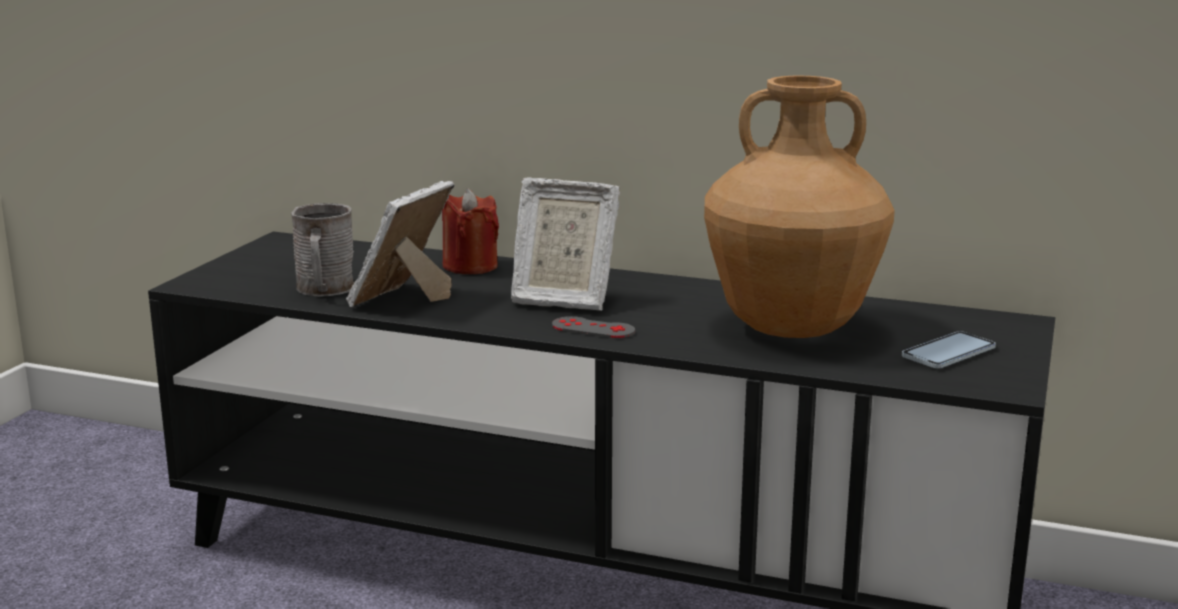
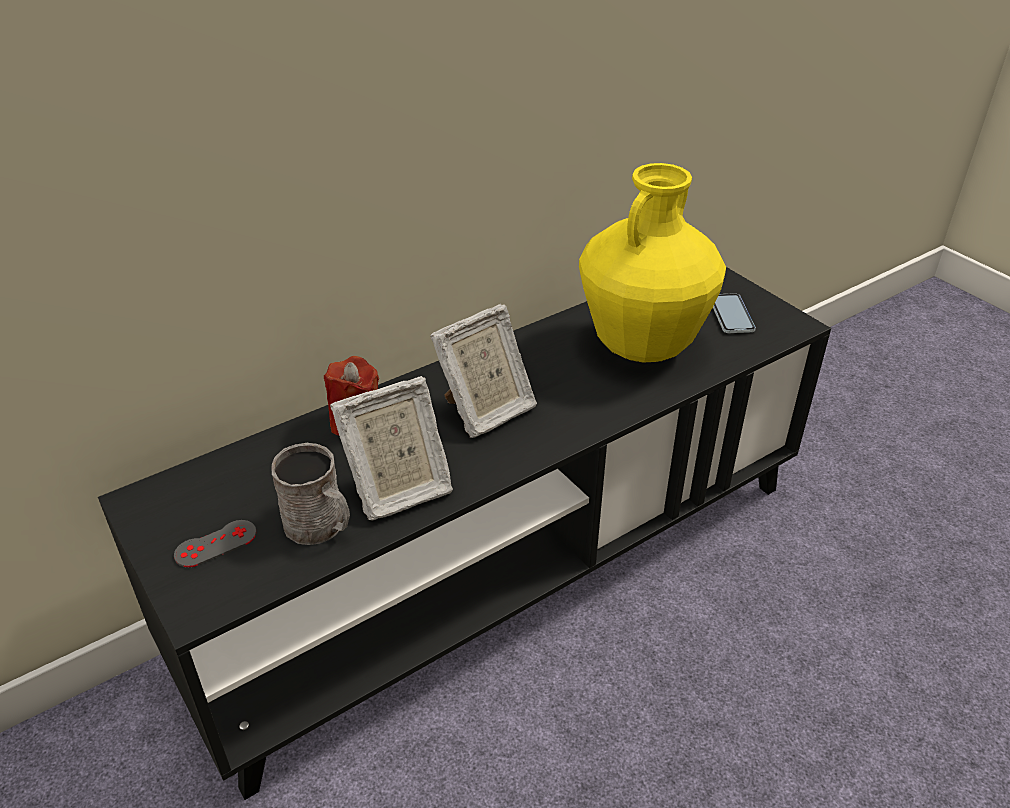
camera: 55 degrees left, 20 degrees up
picture frame [346,181,454,307] -> picture frame turned 90 degrees counterclockwise [330,376,453,520]
grey game controller [552,316,635,338] -> grey game controller moved to [174,520,256,568]
brown vase [704,76,895,338] -> yellow vase [579,163,726,363]

